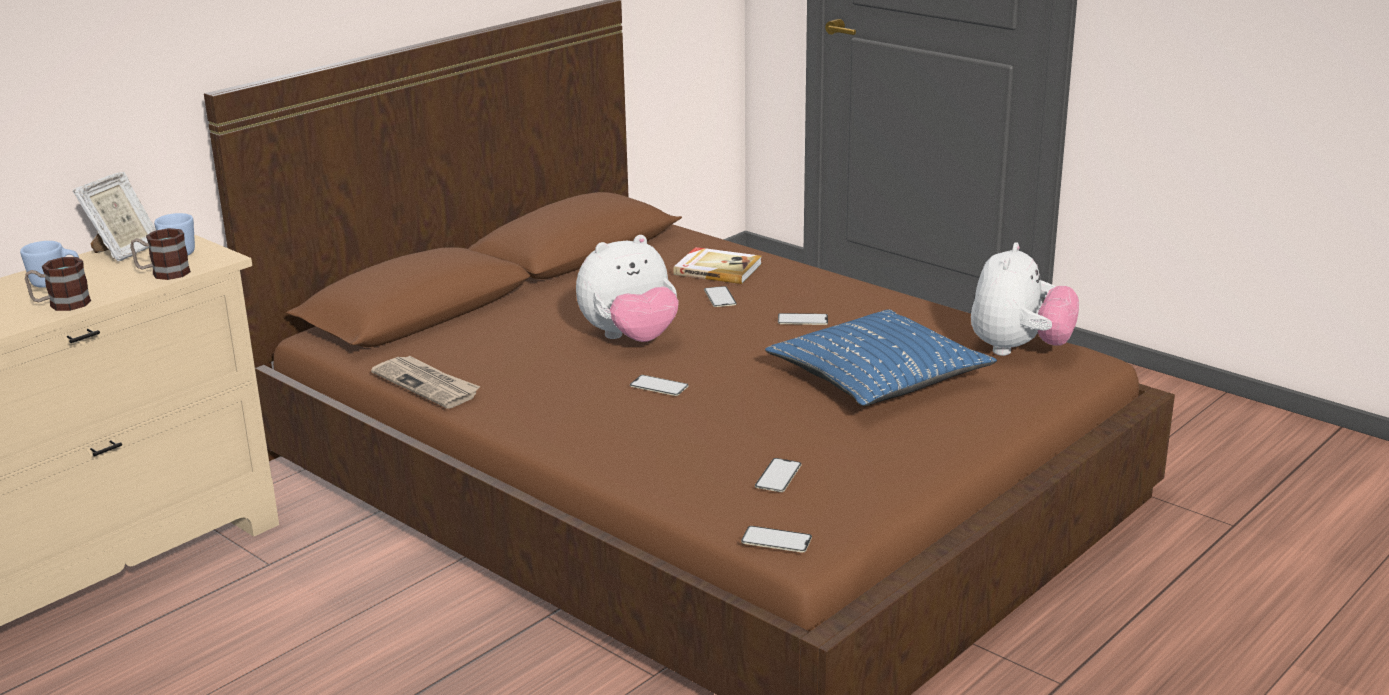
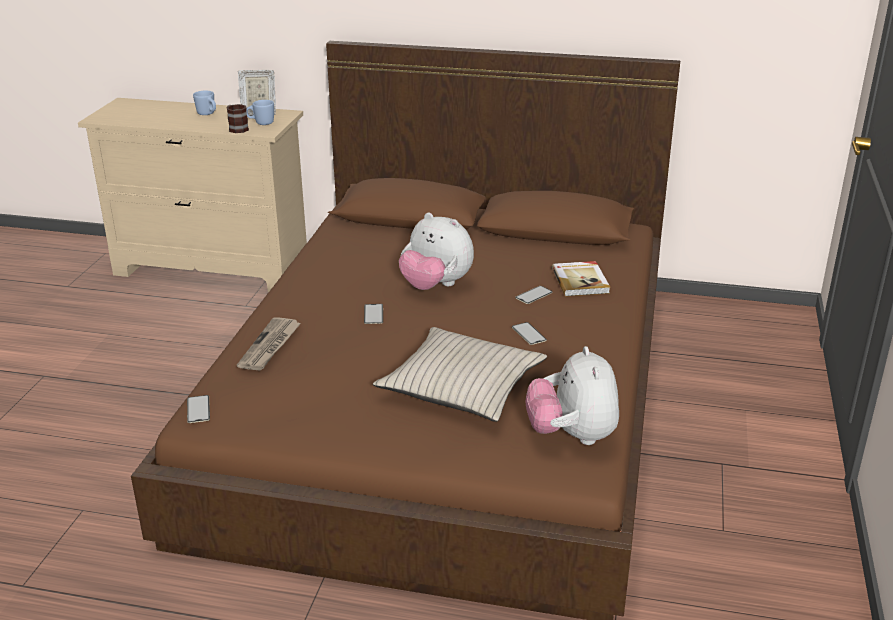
camera: 60 degrees right, 5 degrees up
mug [25,257,91,311] -> none
newspaper [371,356,480,409] -> newspaper moved to [237,317,301,371]
phone [755,458,802,492] -> none
blue pillow [765,309,997,406] -> beige pillow [373,327,547,422]
plush toy [971,243,1079,356] -> plush toy turned 90 degrees clockwise [526,346,619,445]

